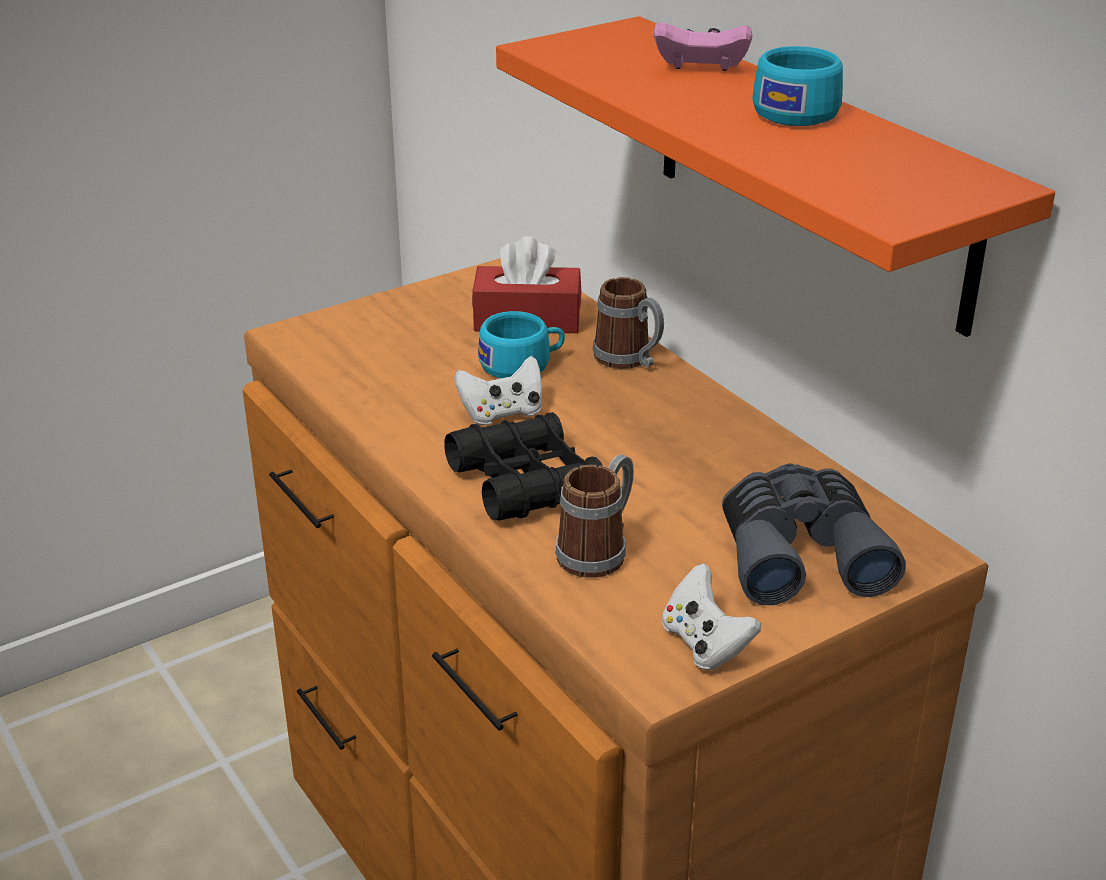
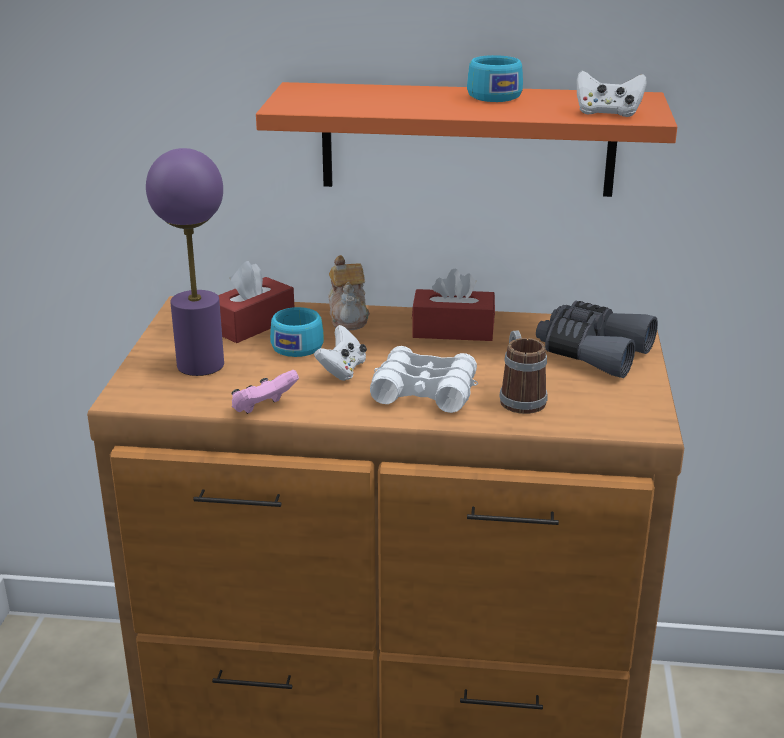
camera: 50 degrees left, 5 degrees down
black binoculars [444,412,603,521] -> white binoculars [370,346,478,413]
mug [593,277,664,369] -> teapot [328,255,370,330]
pink game controller [654,22,752,71] -> pink game controller moved to [231,370,299,414]
white game controller [662,563,761,670] -> white game controller moved to [577,71,647,117]
none -> purple table lamp [146,148,224,376]
none -> red tissue box [412,269,495,341]

